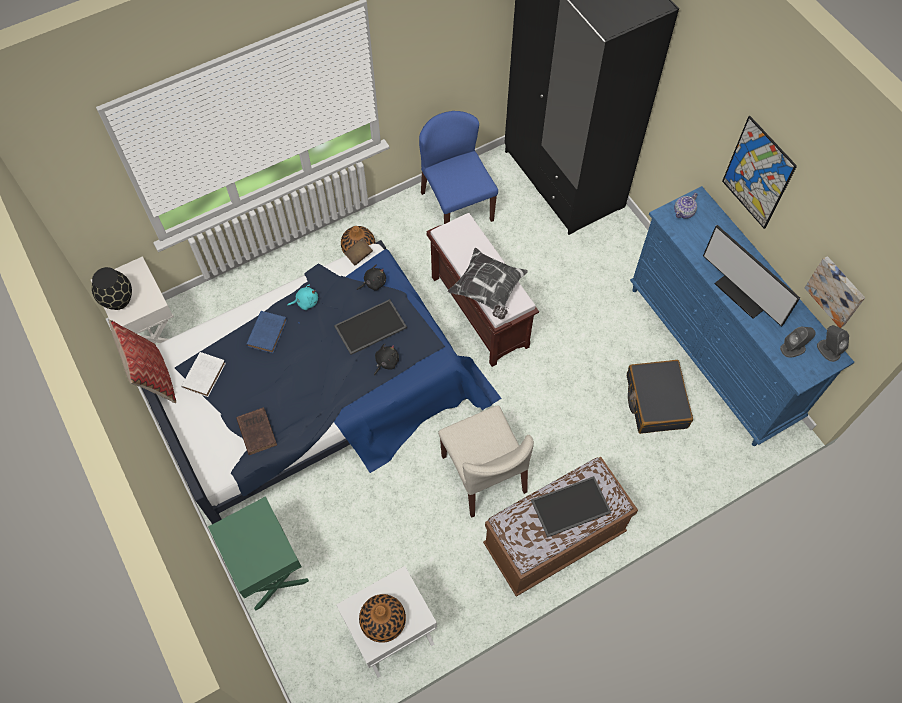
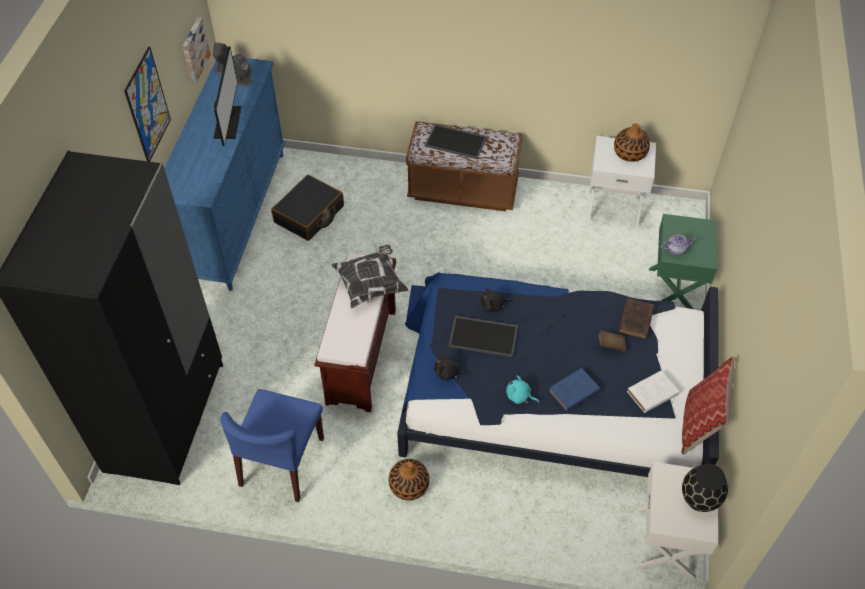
camera: 140 degrees left, 10 degrees down
brown book [344,238,373,266] -> brown book moved to [599,330,626,352]
beige chair [438,405,534,518] -> none
teapot [674,193,697,219] -> teapot moved to [661,235,696,256]

